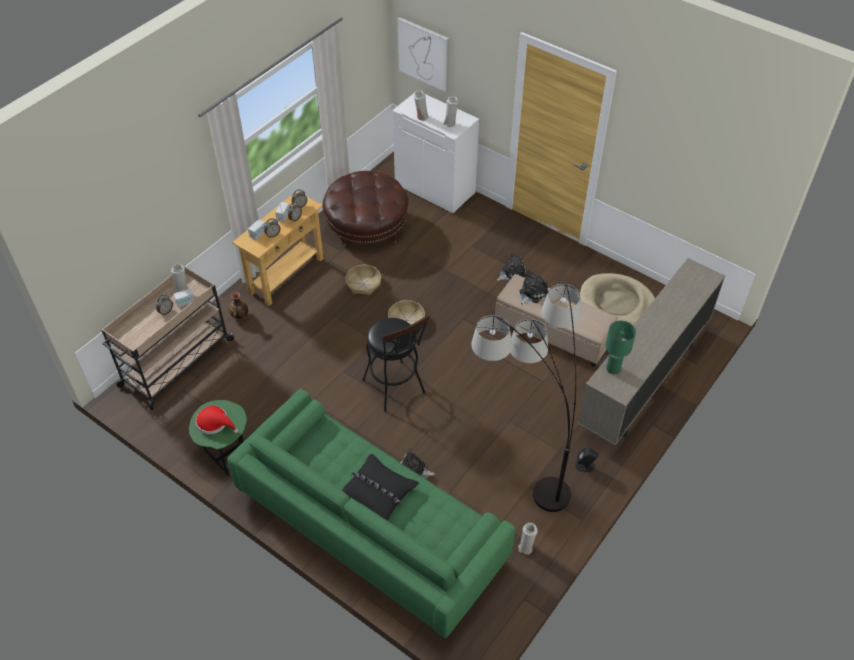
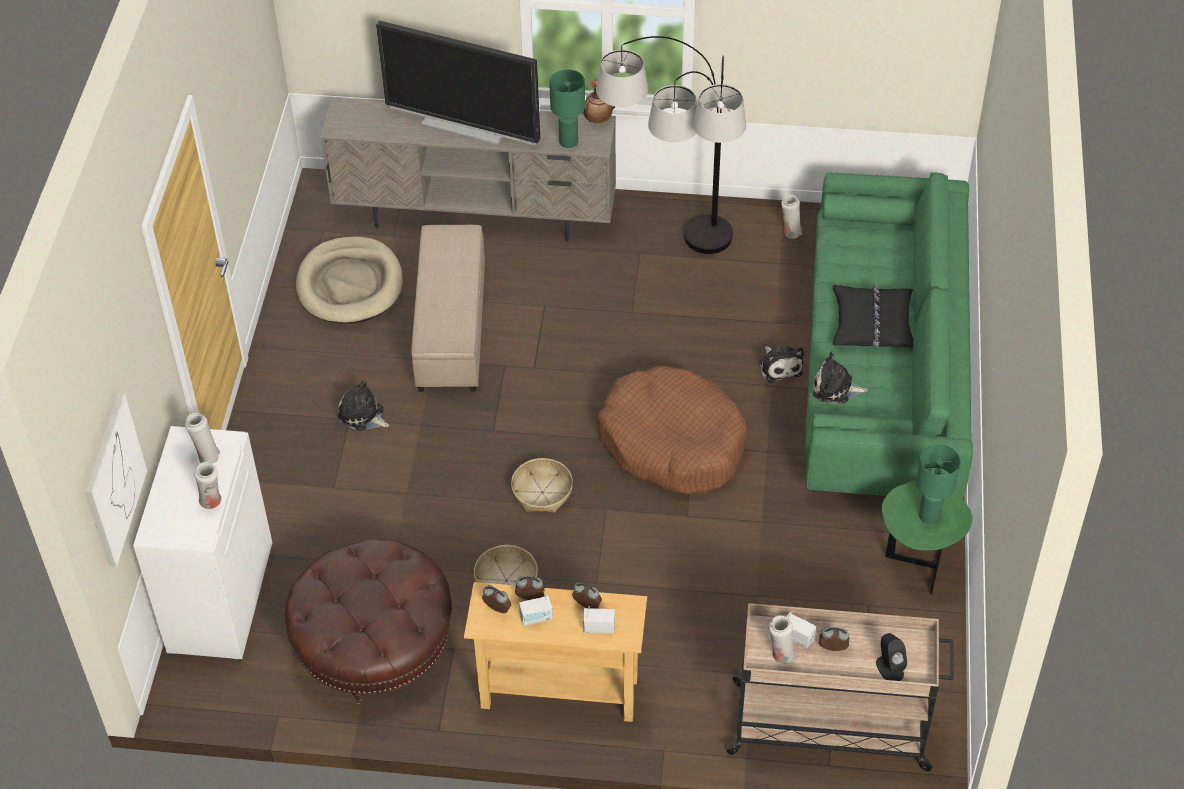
camera: 120 degrees left, 0 degrees up
red hat [196,406,238,434] -> green table lamp [916,444,960,524]
vase [229,292,248,319] -> vase moved to [582,79,615,124]
black stool [362,314,430,412] -> brown dog bed [597,365,747,495]
plush toy [519,273,548,305] -> plush toy moved to [813,351,868,404]
black speaker [575,447,598,472] -> black speaker moved to [876,633,907,681]
none -> television [376,21,540,145]

